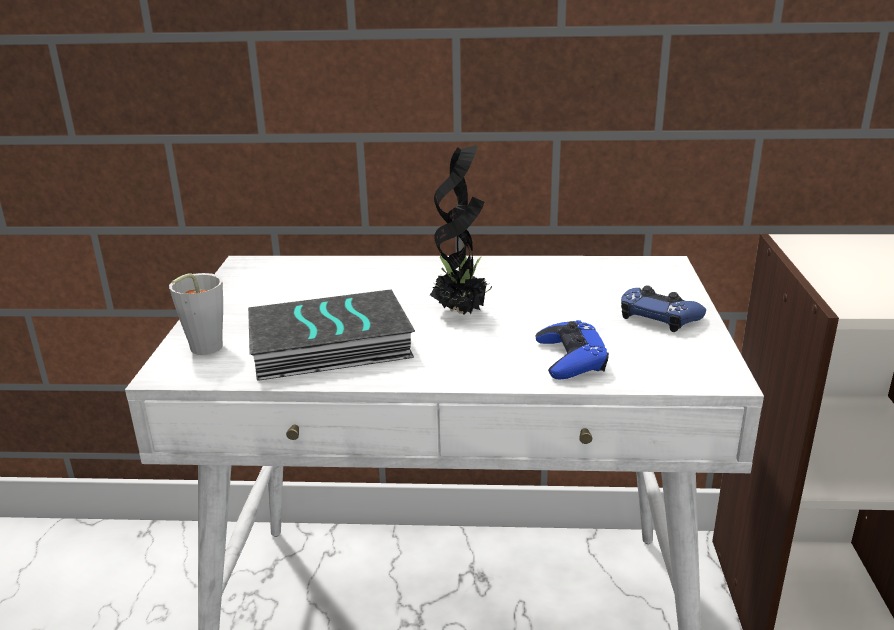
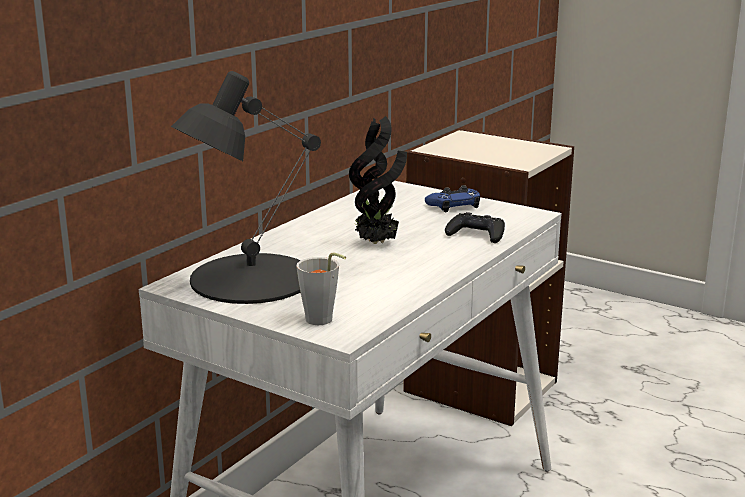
camera: 60 degrees left, 5 degrees down
book [248,289,415,381] -> none
blue game controller [536,320,609,379] -> black game controller [445,212,505,243]
none -> black table lamp [171,71,321,304]

